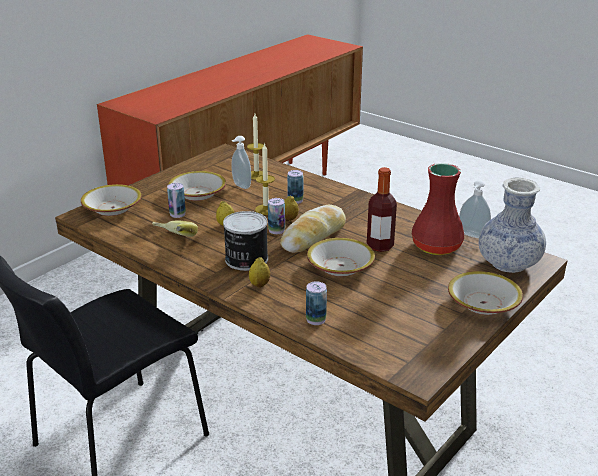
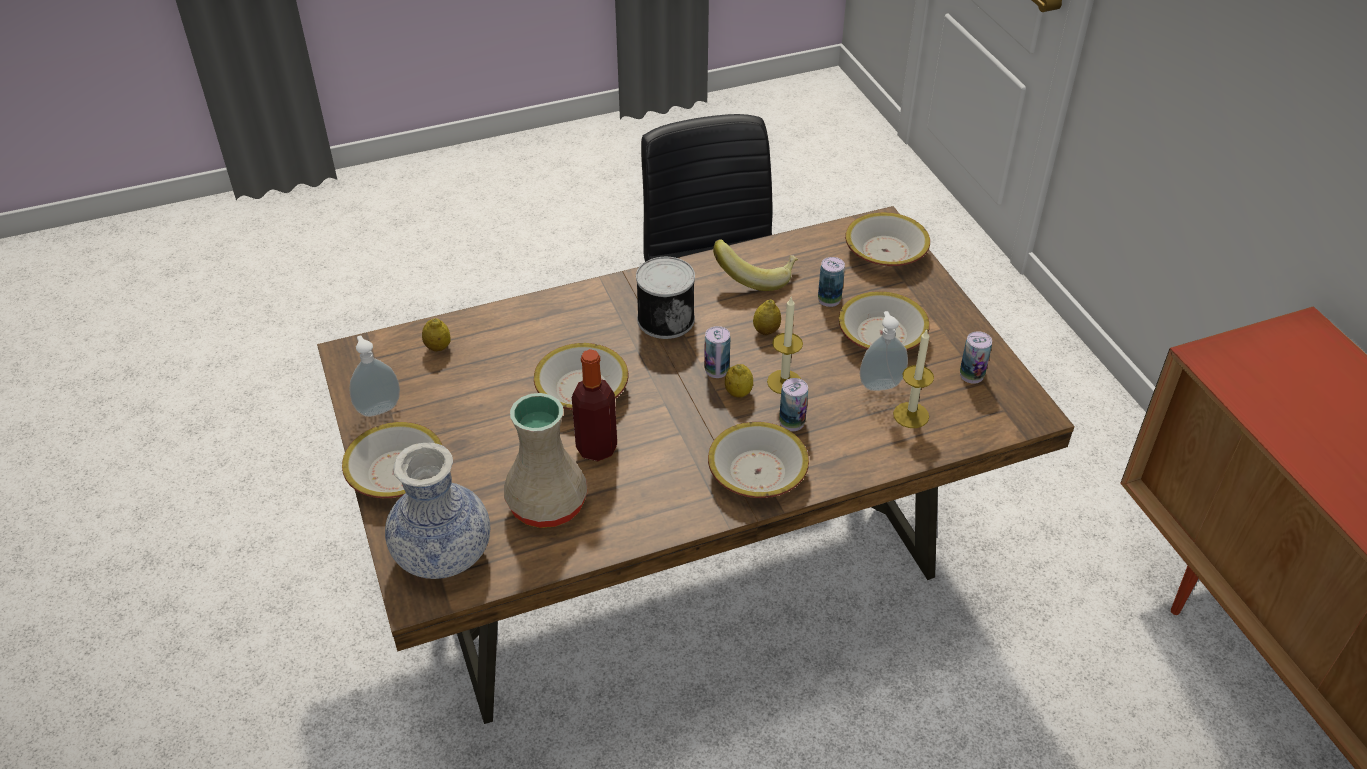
camera: 120 degrees right, 15 degrees up
lemon [249,257,270,288] -> lemon moved to [422,318,451,351]
bread [280,205,346,253] -> none
can [306,281,327,325] -> can moved to [960,331,992,384]
red vase [412,163,464,255] -> beige vase [504,393,587,528]
soap dispenser [459,180,491,238] -> soap dispenser moved to [349,335,400,417]
none -> bowl [708,422,809,498]

